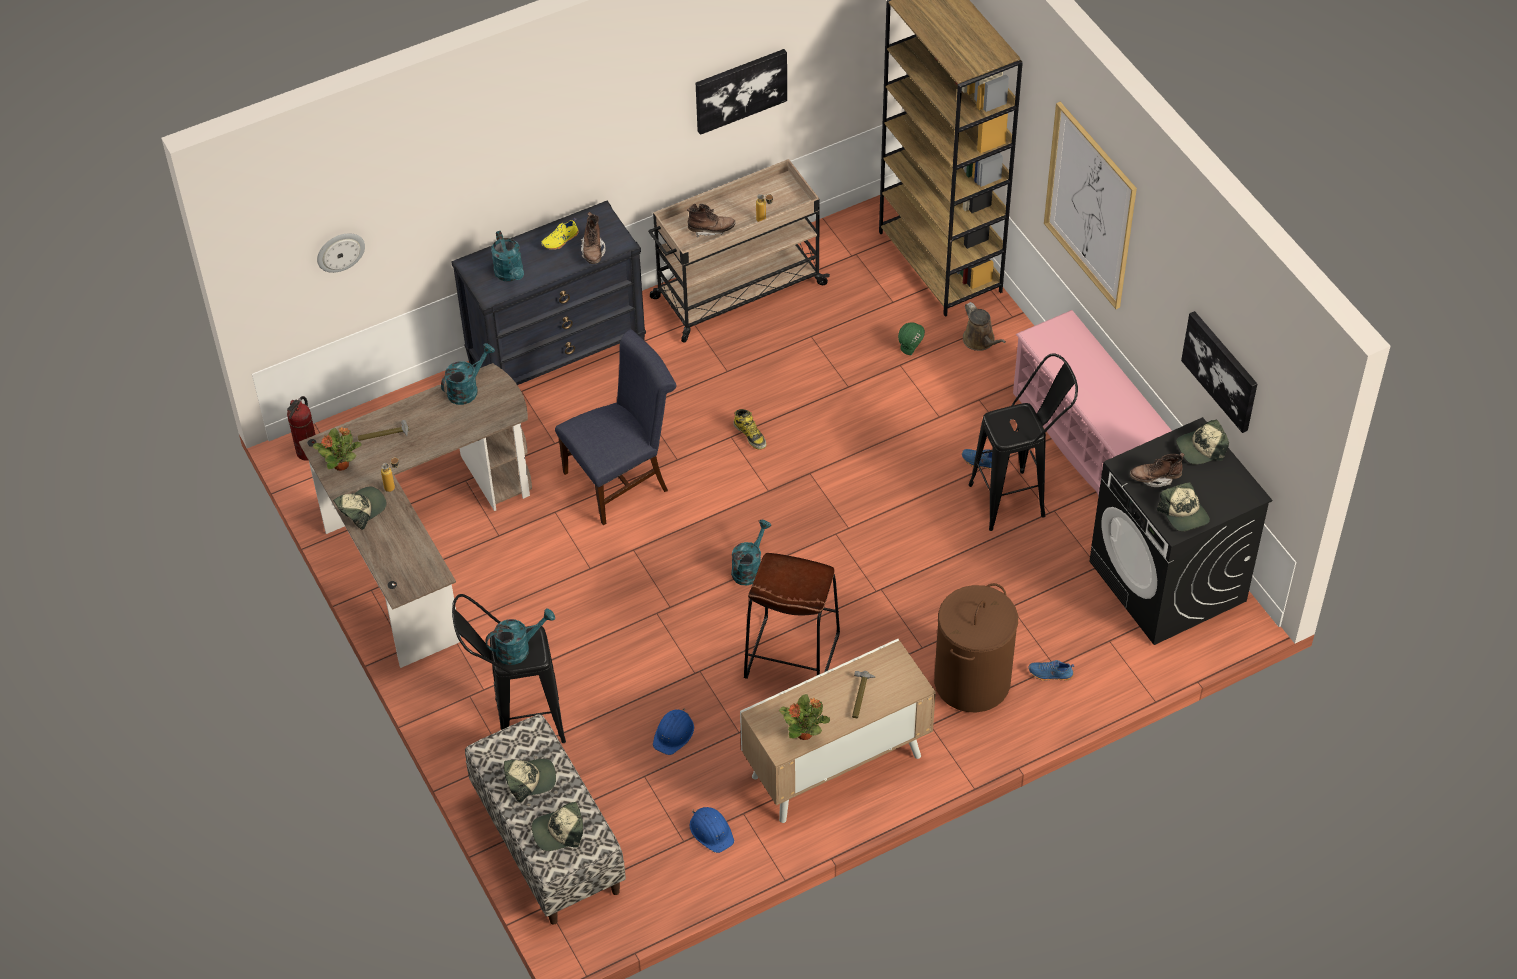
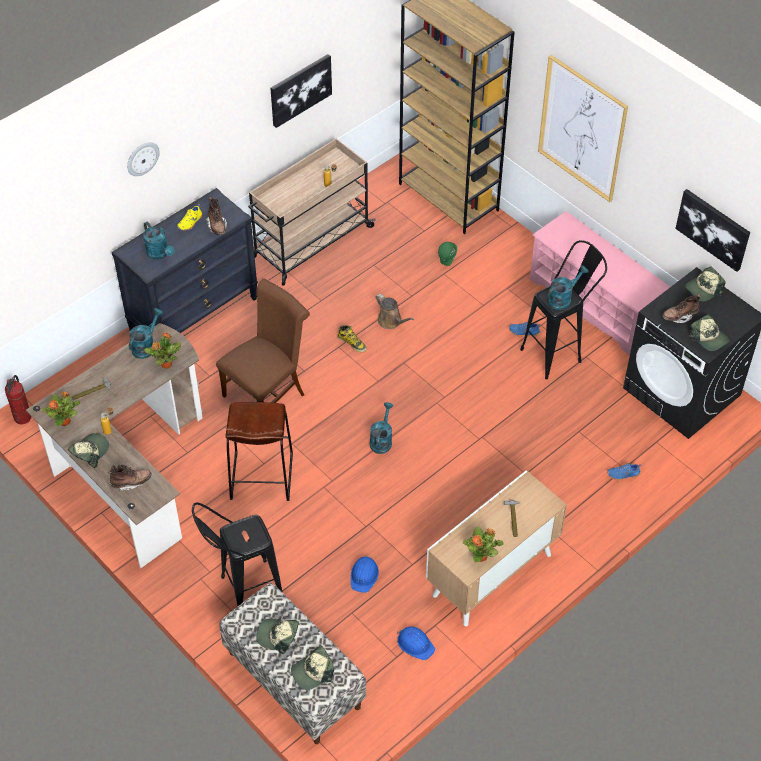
camera: 15 degrees left, 0 degrees up
wall clock [317,233,365,273] -> wall clock moved to [127,142,159,176]
turquoise watering can [485,608,555,665] -> turquoise watering can moved to [547,265,588,310]
cap [504,759,556,803] -> cap turned 135 degrees counterclockwise [257,619,299,654]
blue chair [555,329,677,525] -> brown chair [216,278,310,403]
brown boot [687,203,735,238] -> brown boot moved to [108,464,152,492]
brown stool [744,553,840,679] -> brown stool moved to [225,402,293,501]
brown laundry basket [934,583,1018,713] -> none
brown watering can [963,302,1006,351] -> brown watering can moved to [375,294,414,329]
none -> potted plant [144,333,181,369]

